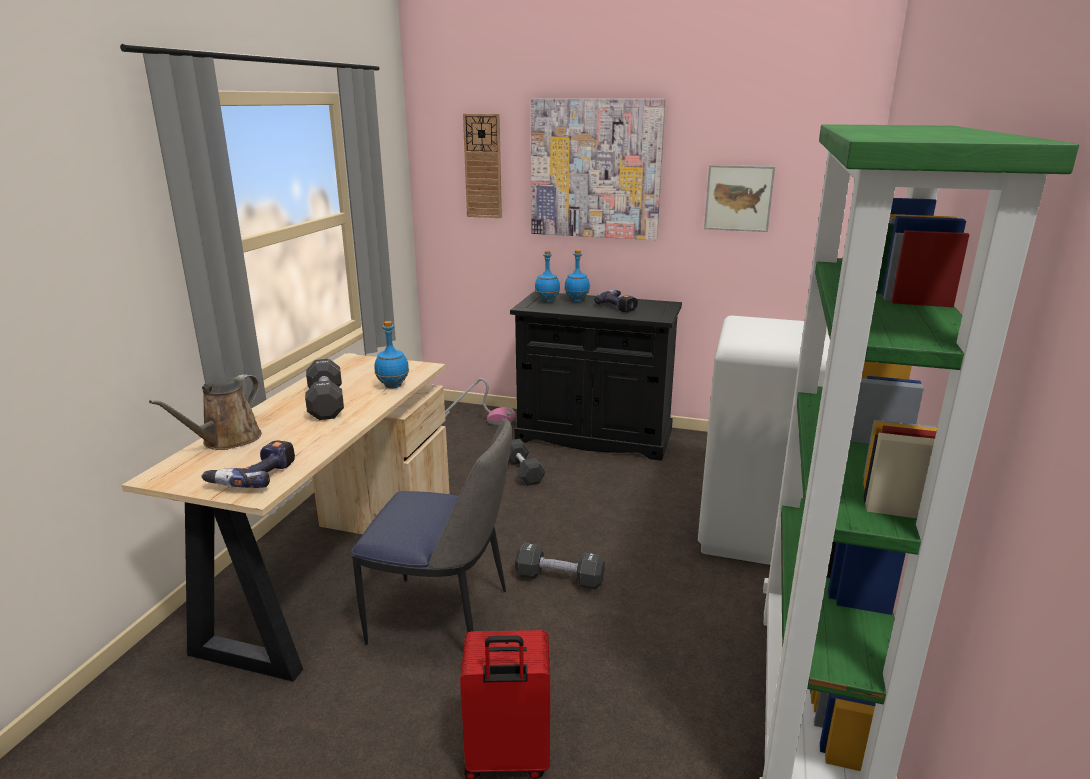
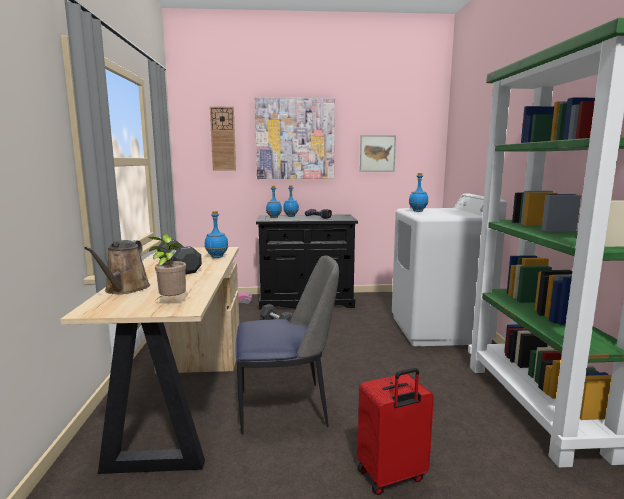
camera: 20 degrees left, 10 degrees down
power drill [201,440,295,488] -> potted plant [148,234,186,300]
black dumbbell [515,542,605,589] -> none
none -> blue bottle [409,173,428,212]

